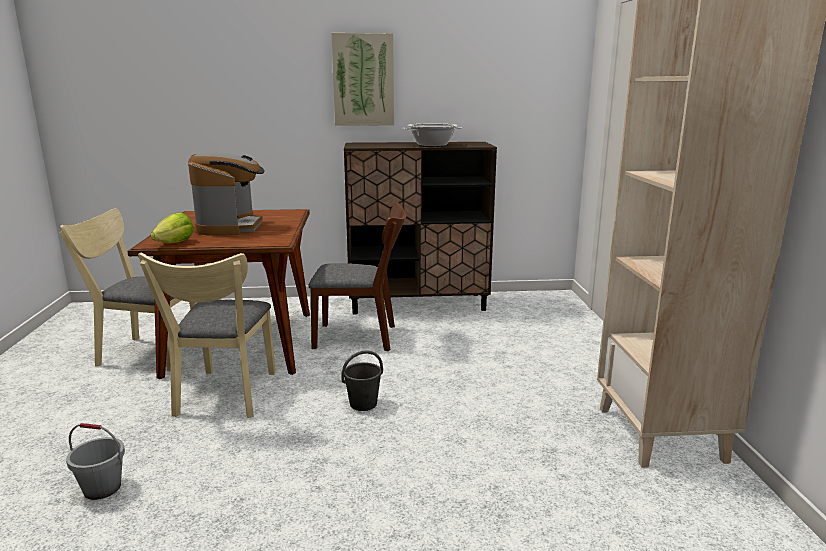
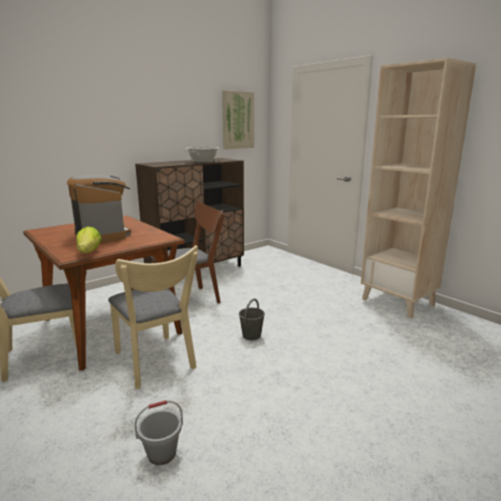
camera: 35 degrees left, 0 degrees up
picture [331,33,394,126] -> picture moved to [222,90,254,149]

